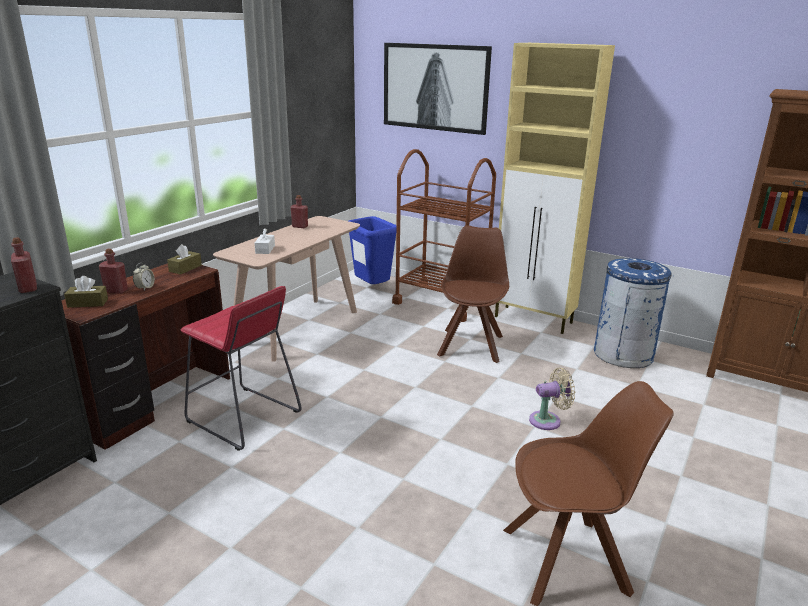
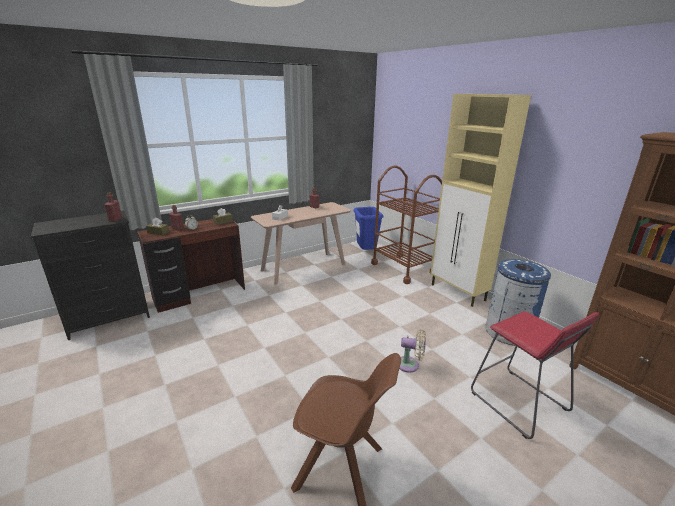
camera: 25 degrees right, 0 degrees up
red stool [181,286,302,451] -> red stool moved to [471,311,599,439]
picture [384,43,492,135] -> none
brown chair [437,225,509,363] -> none

